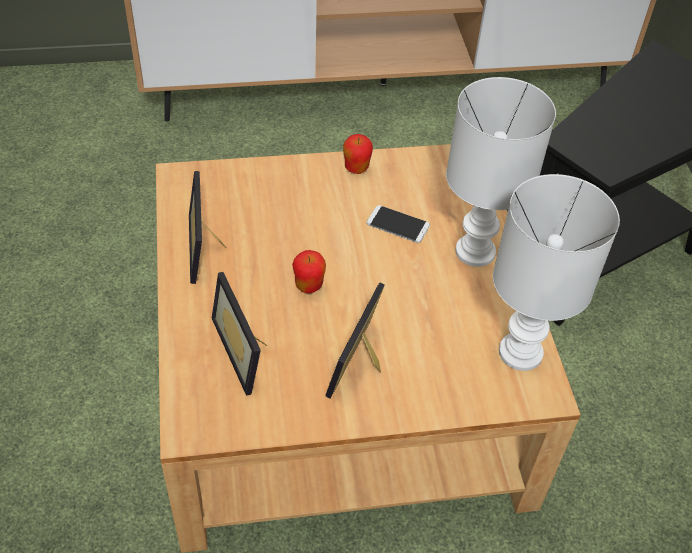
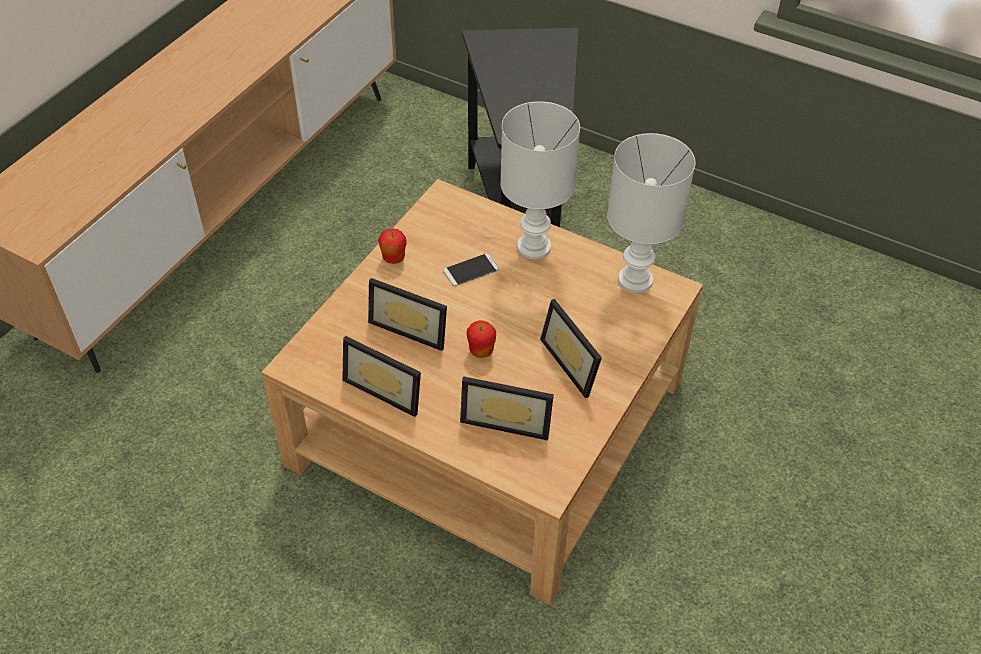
camera: 50 degrees left, 0 degrees up
none -> picture frame [368,278,447,351]

